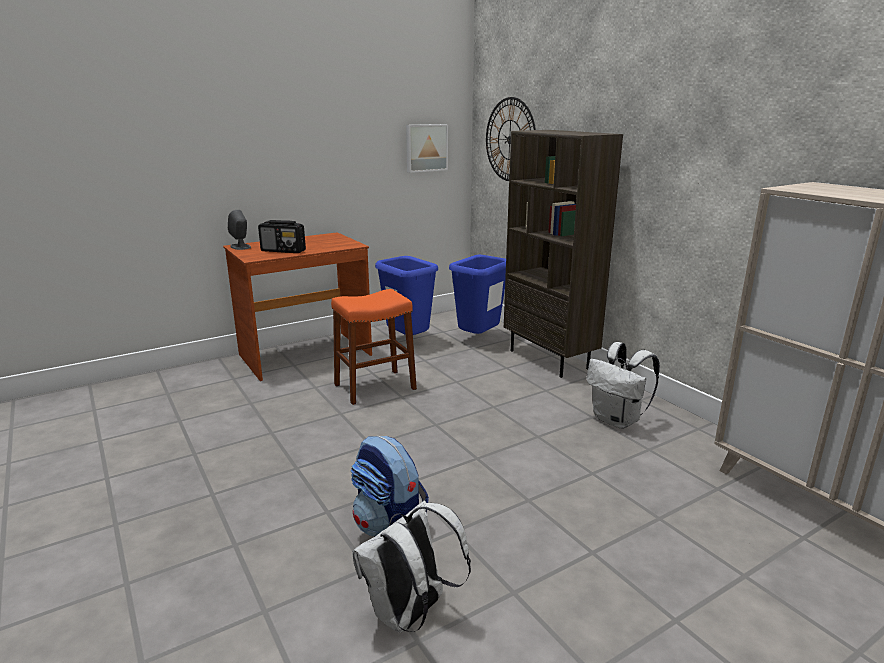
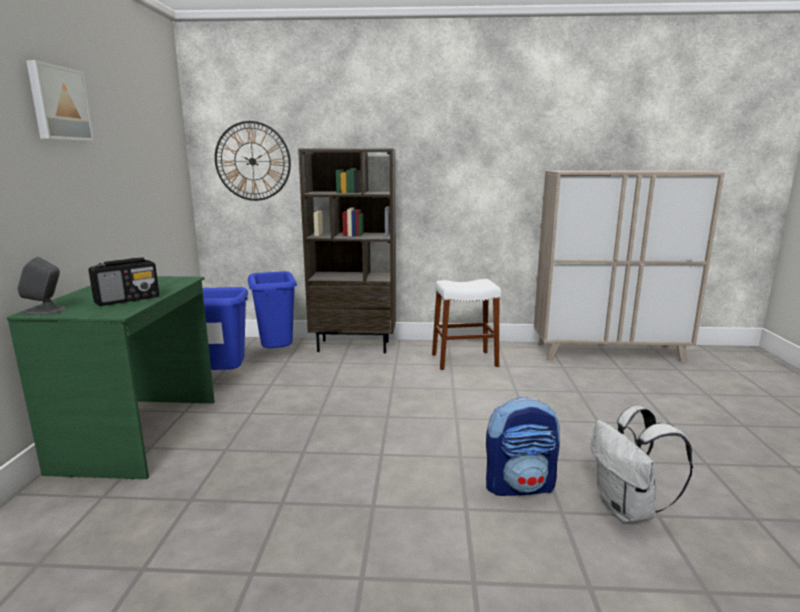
camera: 55 degrees left, 5 degrees down
brown desk [223,232,372,381] -> green desk [6,276,215,479]
orange stool [331,289,417,405] -> none
picture [406,124,448,173] -> picture moved to [26,60,94,141]
white backpack [587,342,660,429] -> white stool [432,279,501,370]

